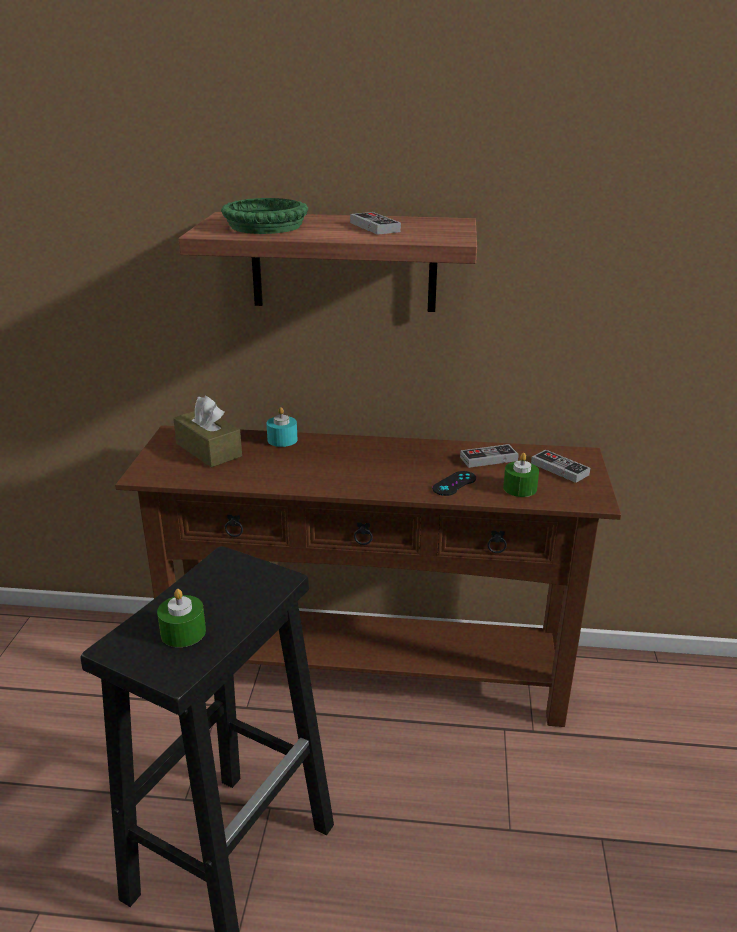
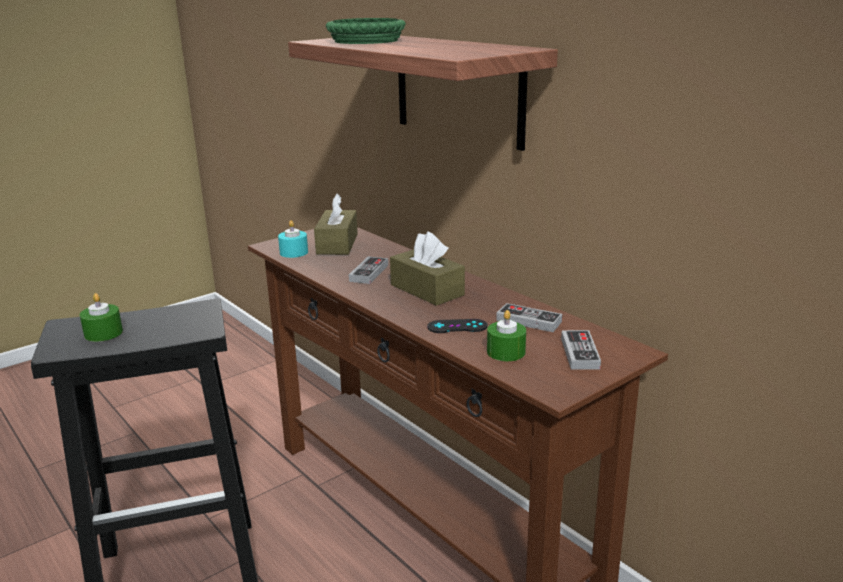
camera: 45 degrees right, 5 degrees down
turquoise candle [266,407,297,447] -> turquoise candle moved to [278,220,308,258]
game controller [350,212,401,235] -> game controller moved to [349,257,388,284]
none -> brown tissue box [390,232,465,306]

